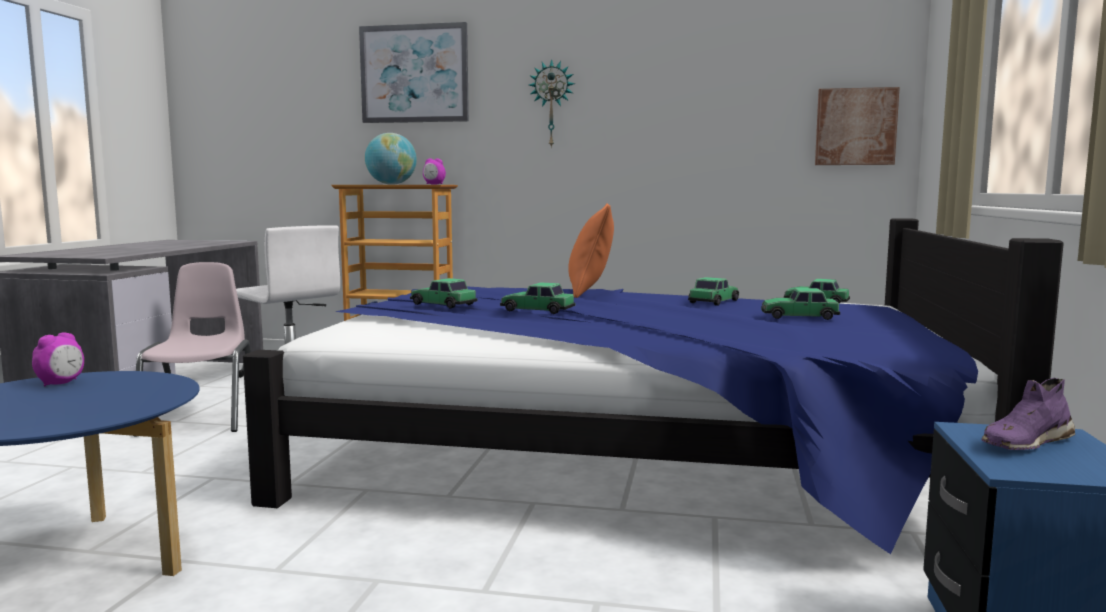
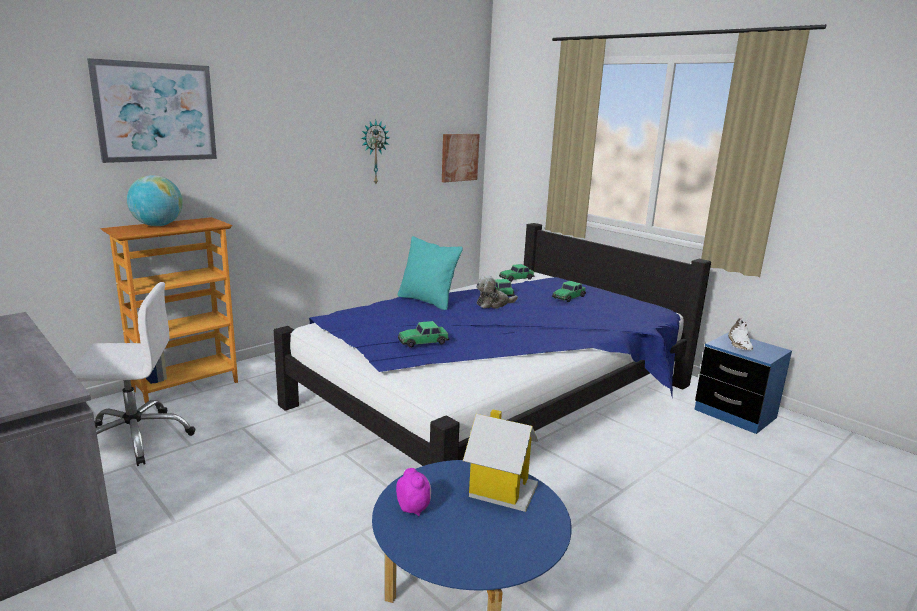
camera: 55 degrees left, 10 degrees up
pink chair [136,262,251,432] -> none
alarm clock [423,158,446,185] -> none
toy car [500,282,575,314] -> none
wall clock [529,59,575,149] -> wall clock moved to [361,120,389,183]
orange pillow [568,203,614,298] -> turquoise pillow [398,236,463,310]
purple shoe [981,378,1075,450] -> white shoe [728,318,753,350]
none -> toy house [463,410,538,512]
none -> plush toy [476,275,518,309]

